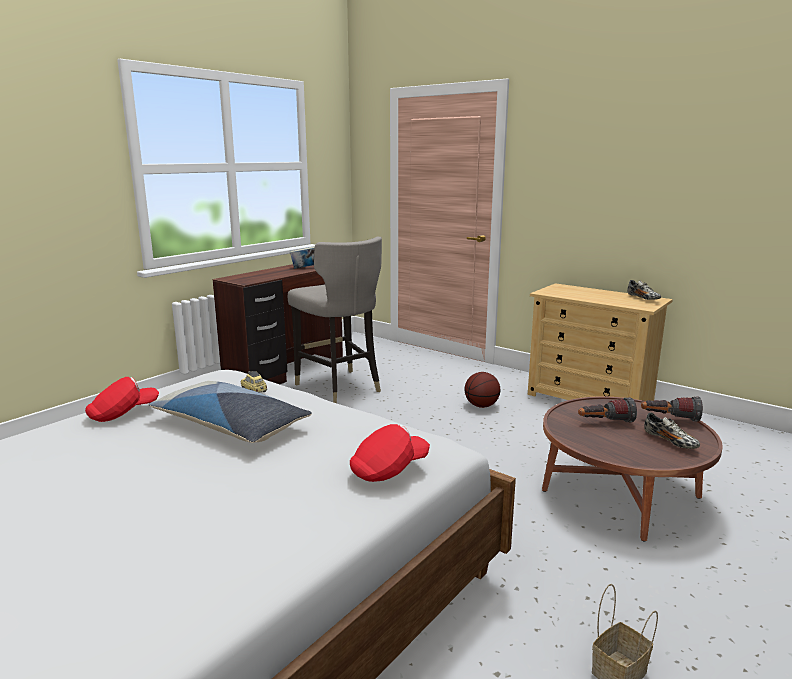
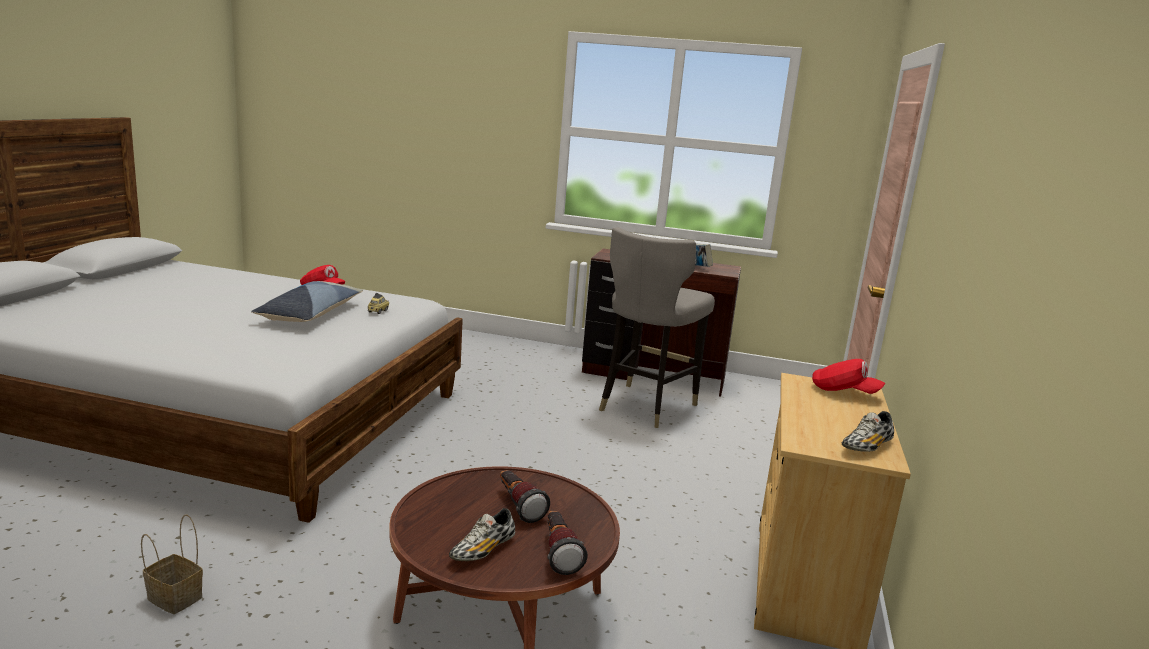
camera: 65 degrees right, 0 degrees up
red cap [350,424,430,482] -> red cap moved to [812,359,885,394]
basketball [465,372,500,408] -> none

